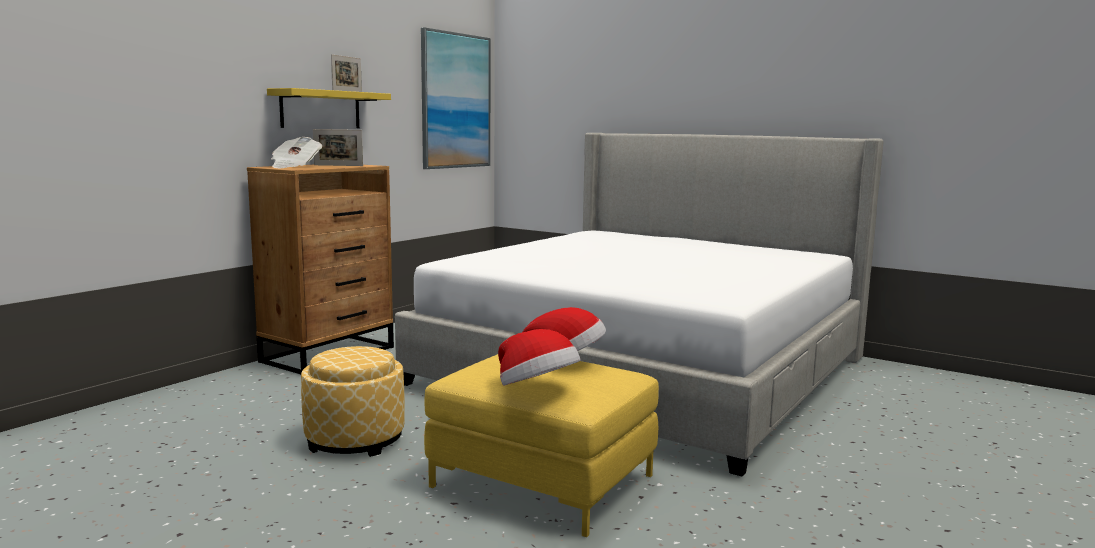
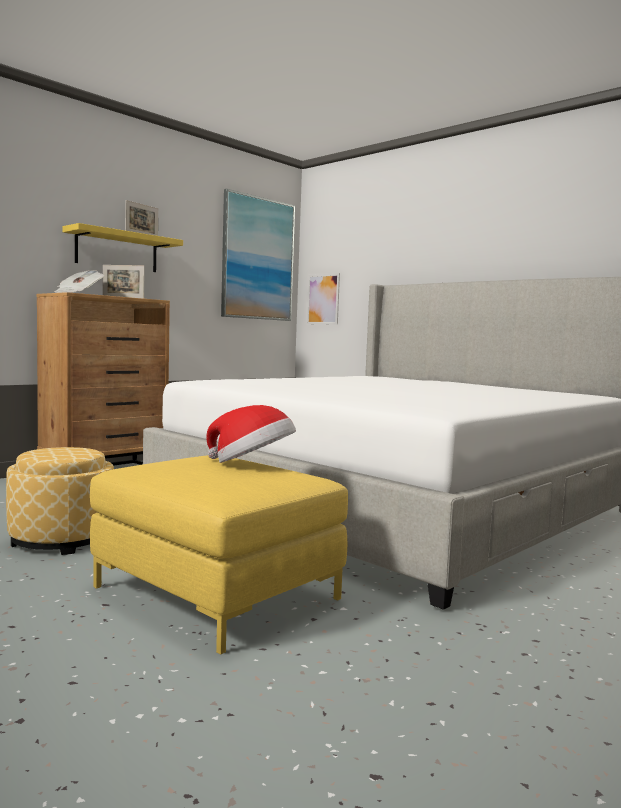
camera: 10 degrees right, 5 degrees down
hat [498,329,580,386] -> none
none -> picture [307,273,340,325]

